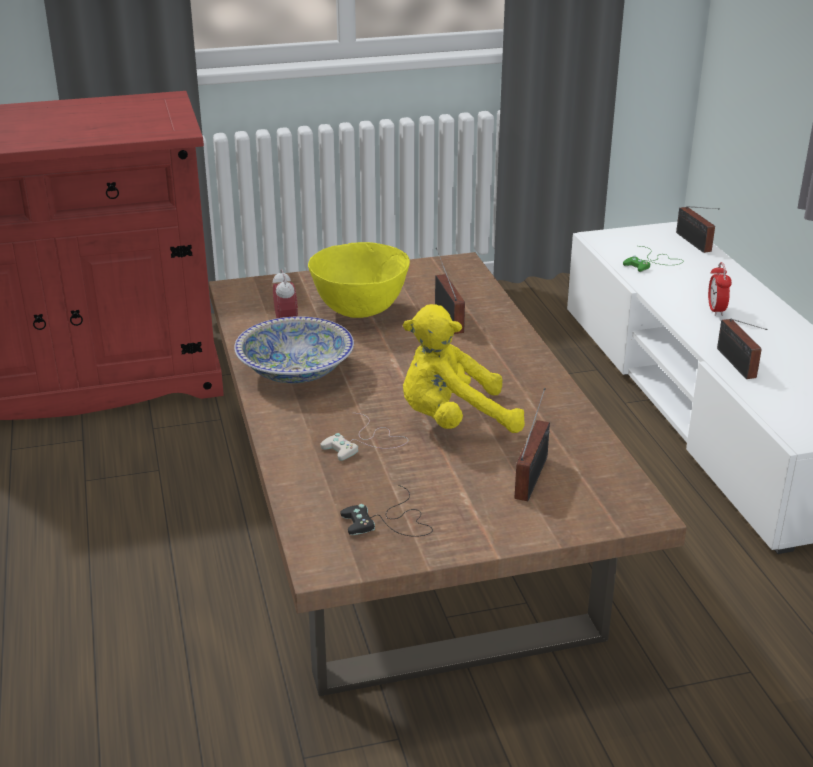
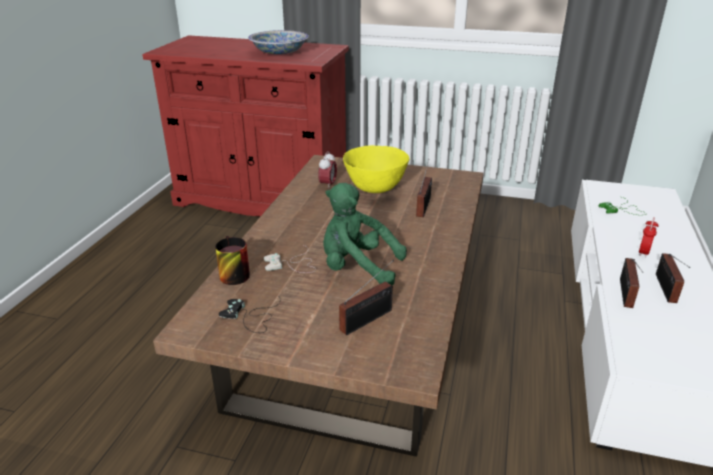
camera: 30 degrees right, 0 degrees up
bowl [234,316,354,383] -> bowl moved to [248,30,309,54]
yellow plush toy [403,304,525,433] -> green plush toy [323,183,407,286]
radio [676,206,720,253] -> radio moved to [656,253,690,303]
none -> mug [215,236,250,285]

